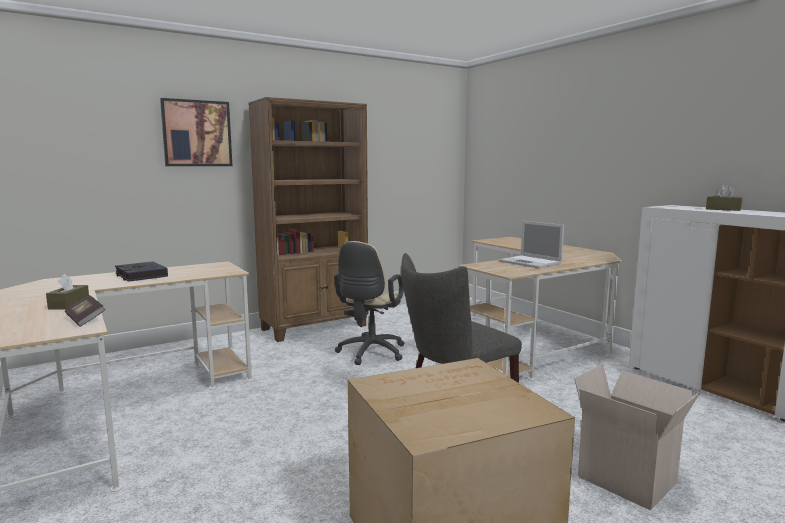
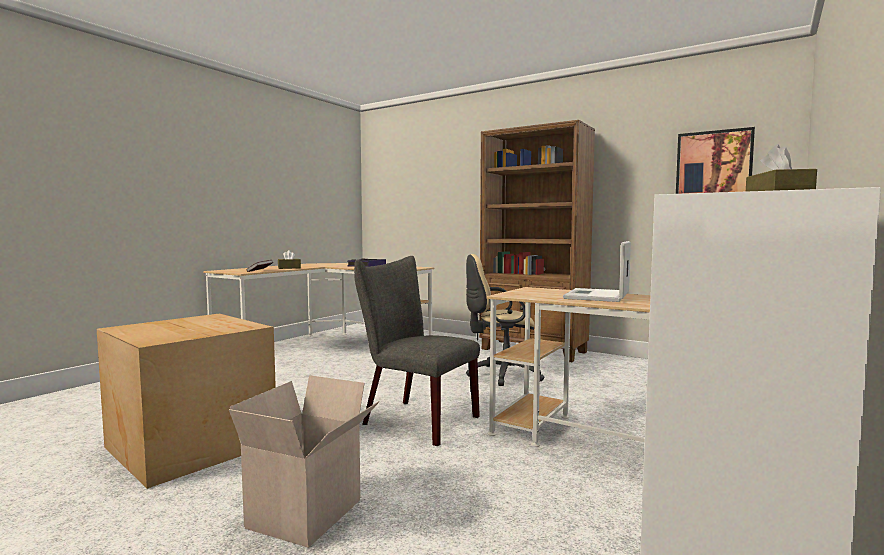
camera: 65 degrees right, 5 degrees down
picture [160,98,232,166] -> picture moved to [676,127,755,194]

